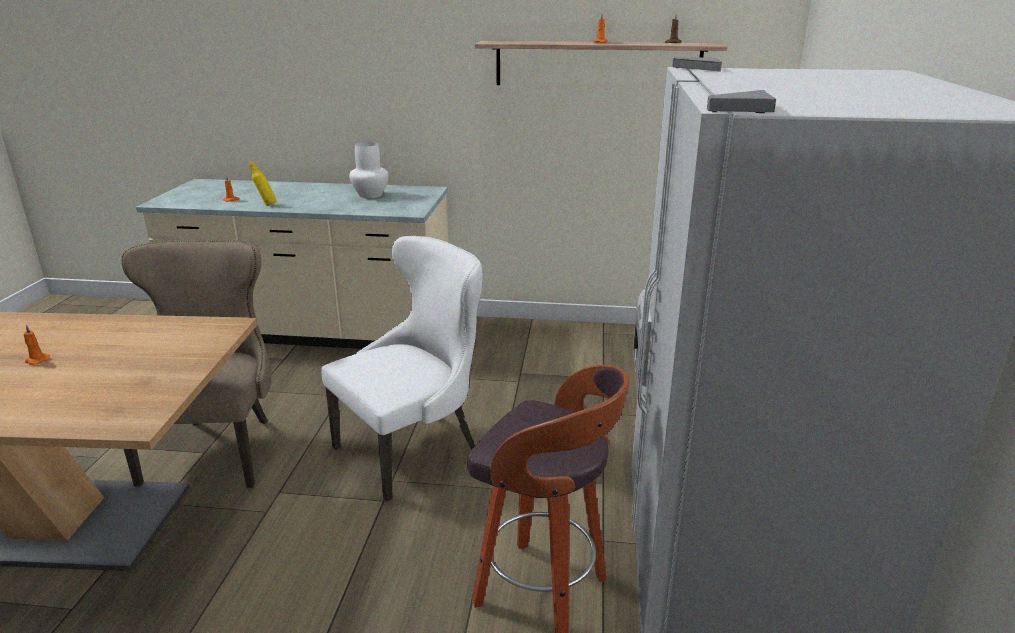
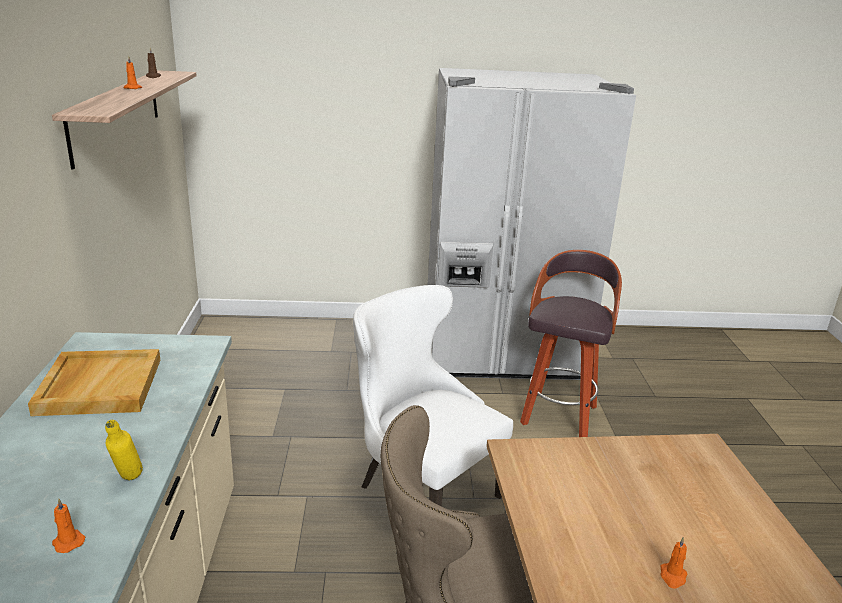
camera: 100 degrees left, 0 degrees up
white vase [349,142,389,198] -> beige tray [28,349,160,416]

